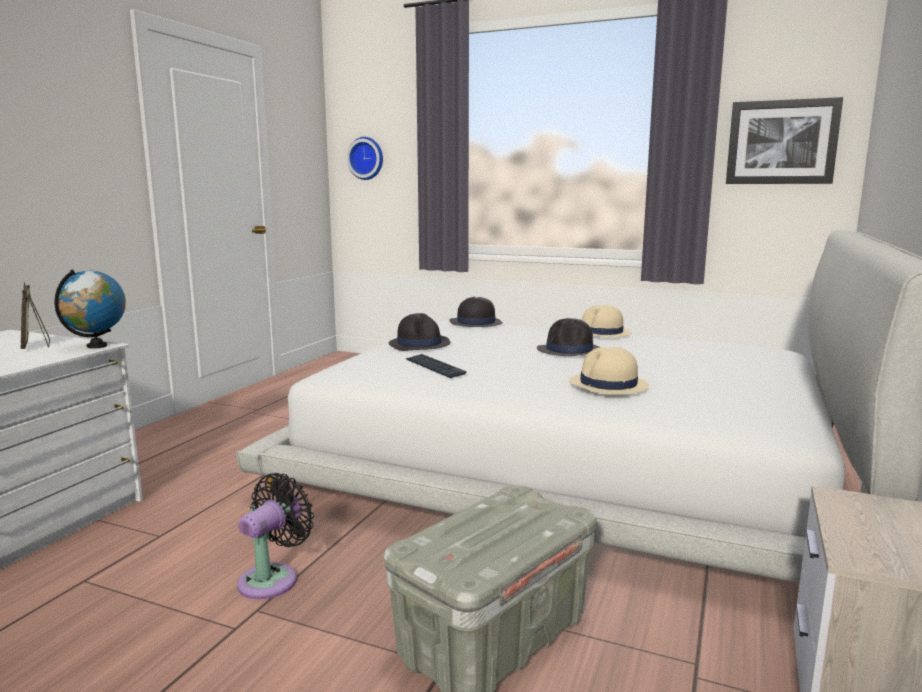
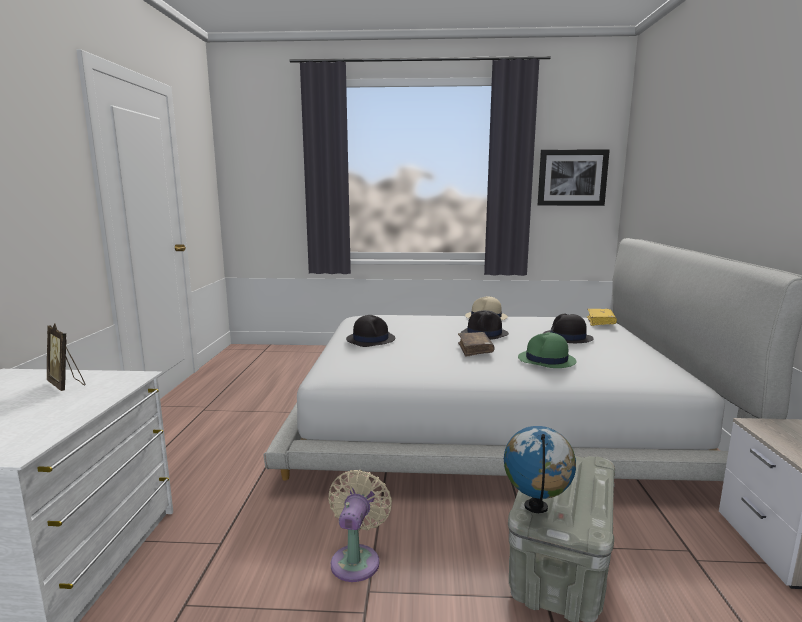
camera: 20 degrees left, 0 degrees up
globe [54,269,126,348] -> globe moved to [504,426,576,513]
black fan [237,473,314,599] -> beige fan [328,470,392,582]
wall clock [347,137,383,180] -> none
keyboard [406,354,467,378] -> none
black hat [450,297,503,327] -> black hat moved to [542,314,594,343]
beige hat [569,347,649,395] -> green hat [518,332,577,368]
none -> brown book [458,332,494,357]
none -> yellow book [587,309,617,326]

